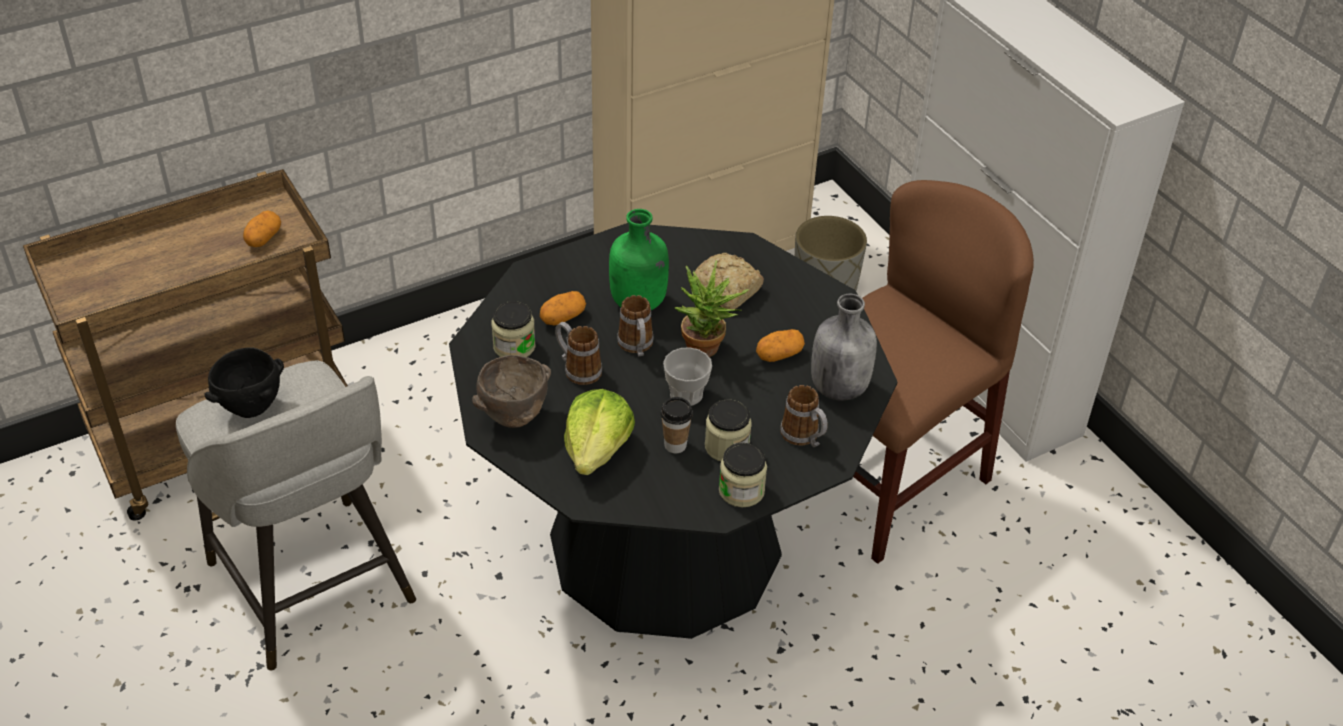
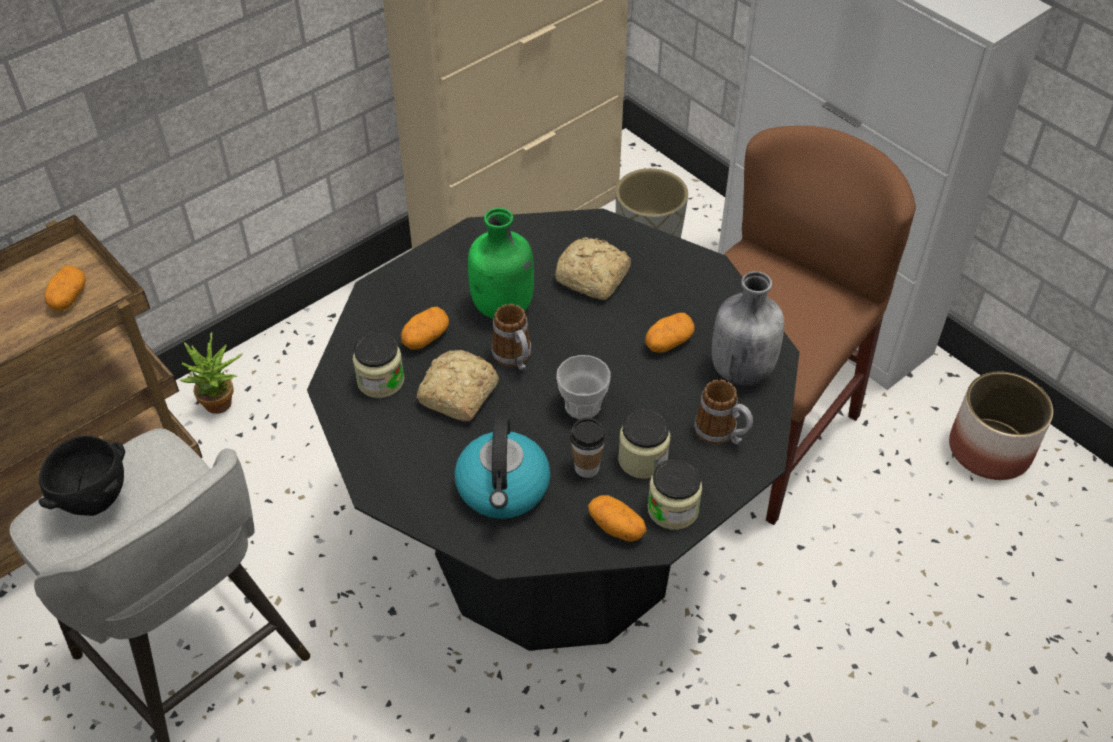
camera: 10 degrees left, 5 degrees up
brown bowl [472,355,551,428] -> none
mug [555,322,602,385] -> bread [417,350,499,421]
lettuce [564,389,635,475] -> kettle [454,415,551,519]
potted plant [675,260,750,357] -> potted plant moved to [179,332,243,414]
none -> potato [588,495,647,542]
none -> planter [949,372,1053,480]

